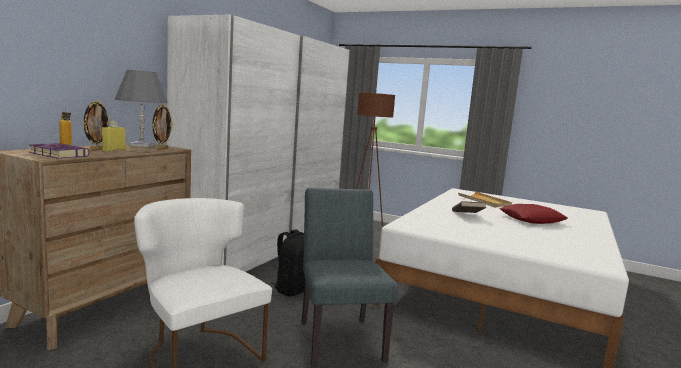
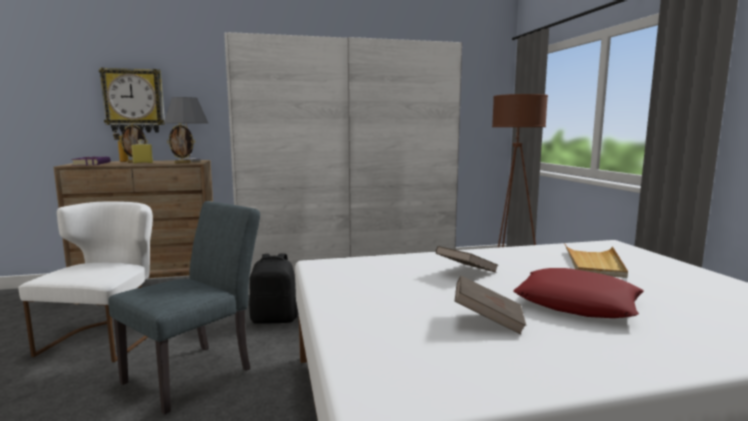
camera: 50 degrees right, 0 degrees up
none -> wall clock [99,67,165,133]
none -> brown book [455,275,526,335]

